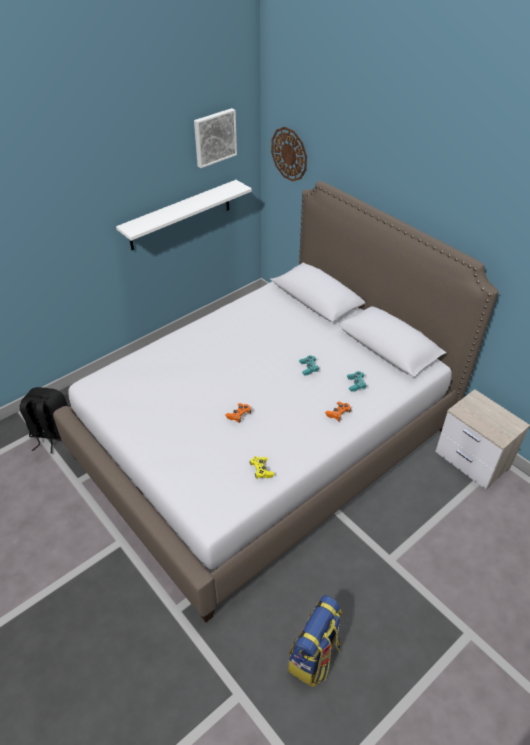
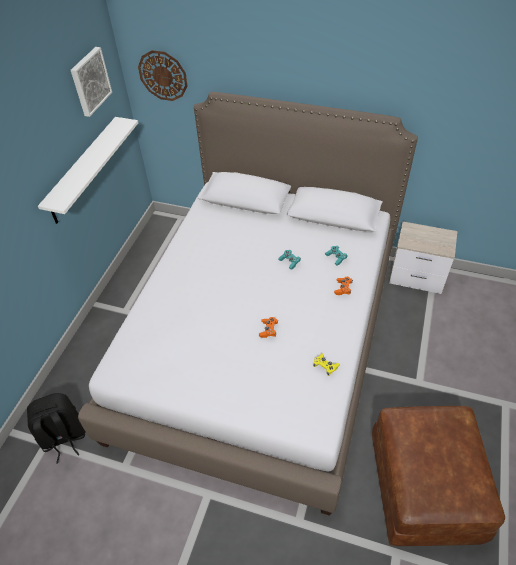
camera: 30 degrees left, 5 degrees up
backpack [288,595,342,687] -> brown ottoman [372,406,505,546]

